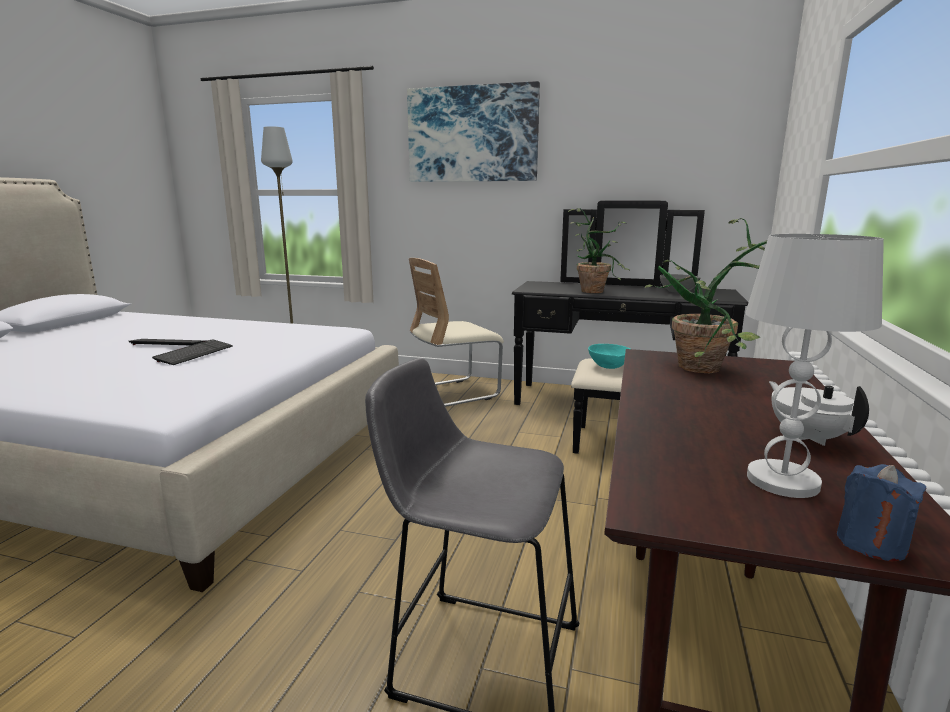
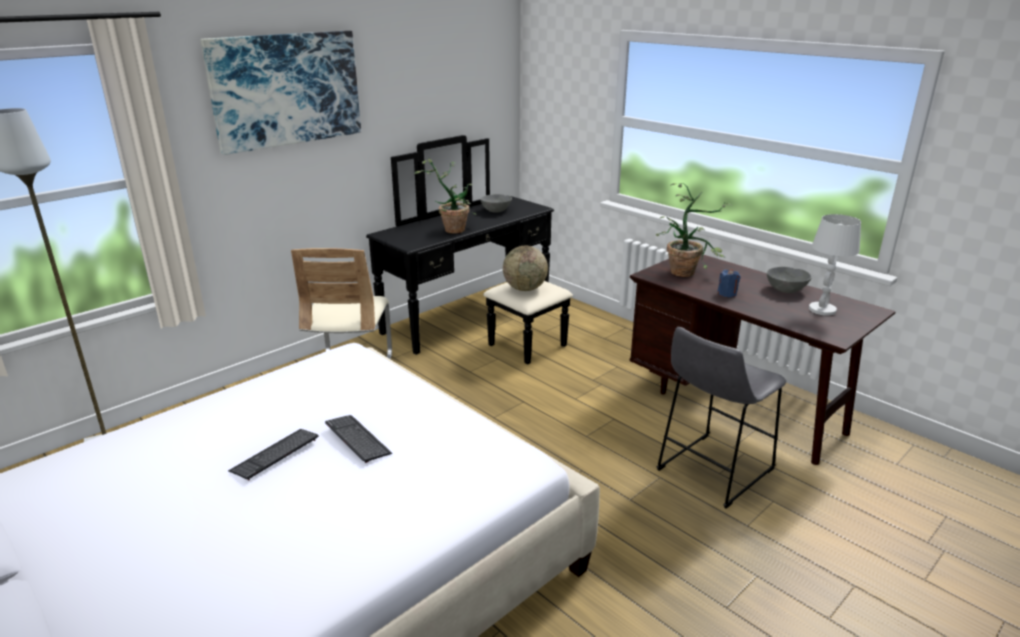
camera: 60 degrees left, 10 degrees up
turquoise bowl [588,344,630,369] -> globe [503,246,548,291]
white teapot [769,381,869,446] -> grey bowl [767,267,812,293]
blue candle [837,464,927,561] -> blue candle moved to [717,269,741,297]

